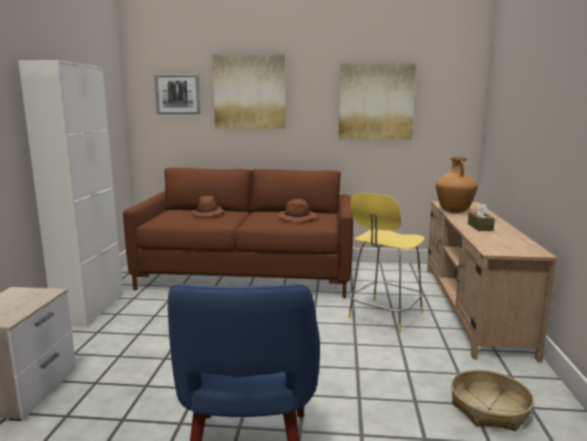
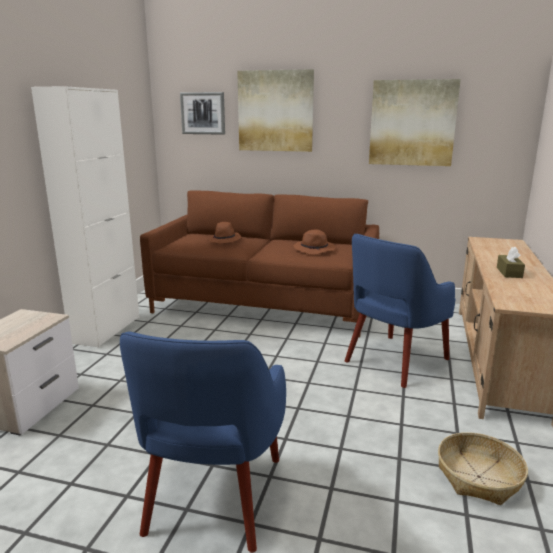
camera: 10 degrees right, 5 degrees up
yellow stool [348,192,425,333] -> blue armchair [345,234,456,388]
brown vase [436,157,478,213] -> none

